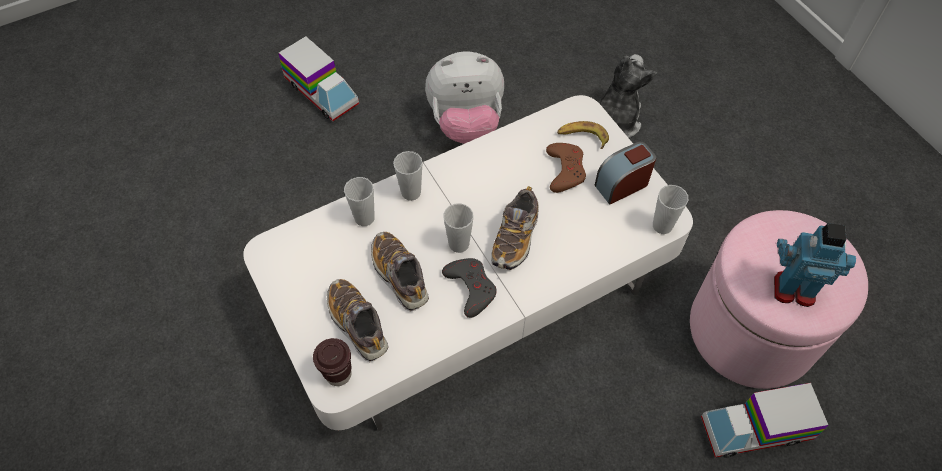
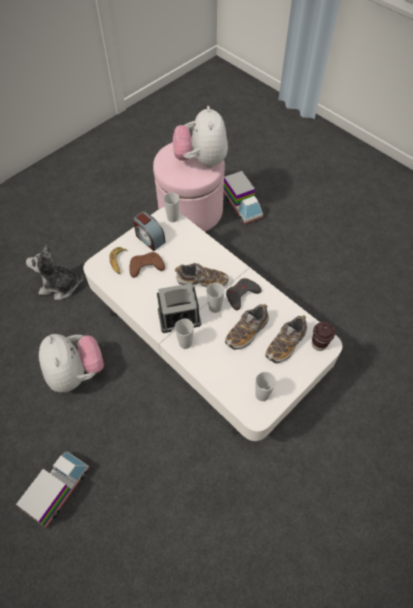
camera: 105 degrees left, 0 degrees up
cup [344,177,375,226] -> cup moved to [255,372,276,401]
toy robot [774,223,856,307] -> plush toy [173,106,228,167]
none -> alarm clock [157,283,201,333]

